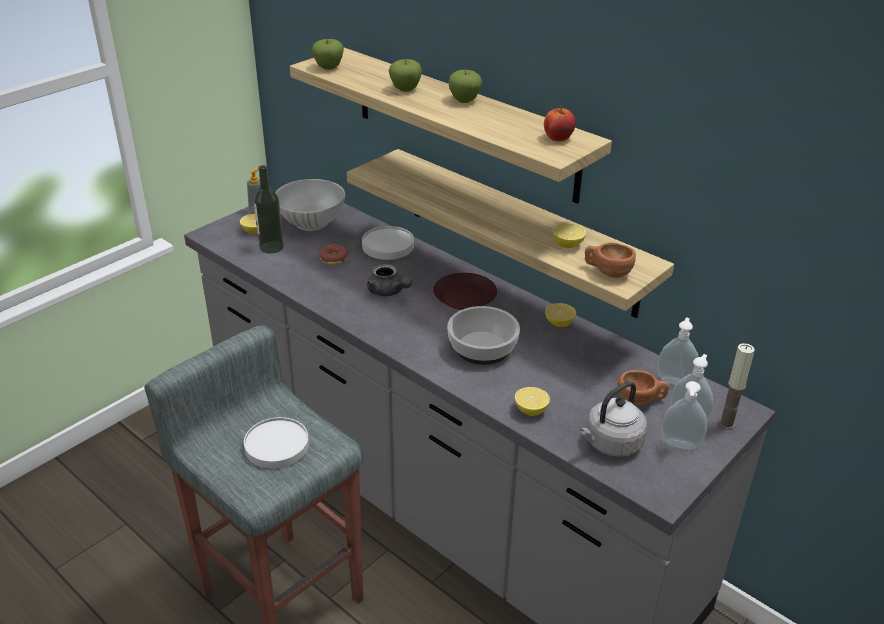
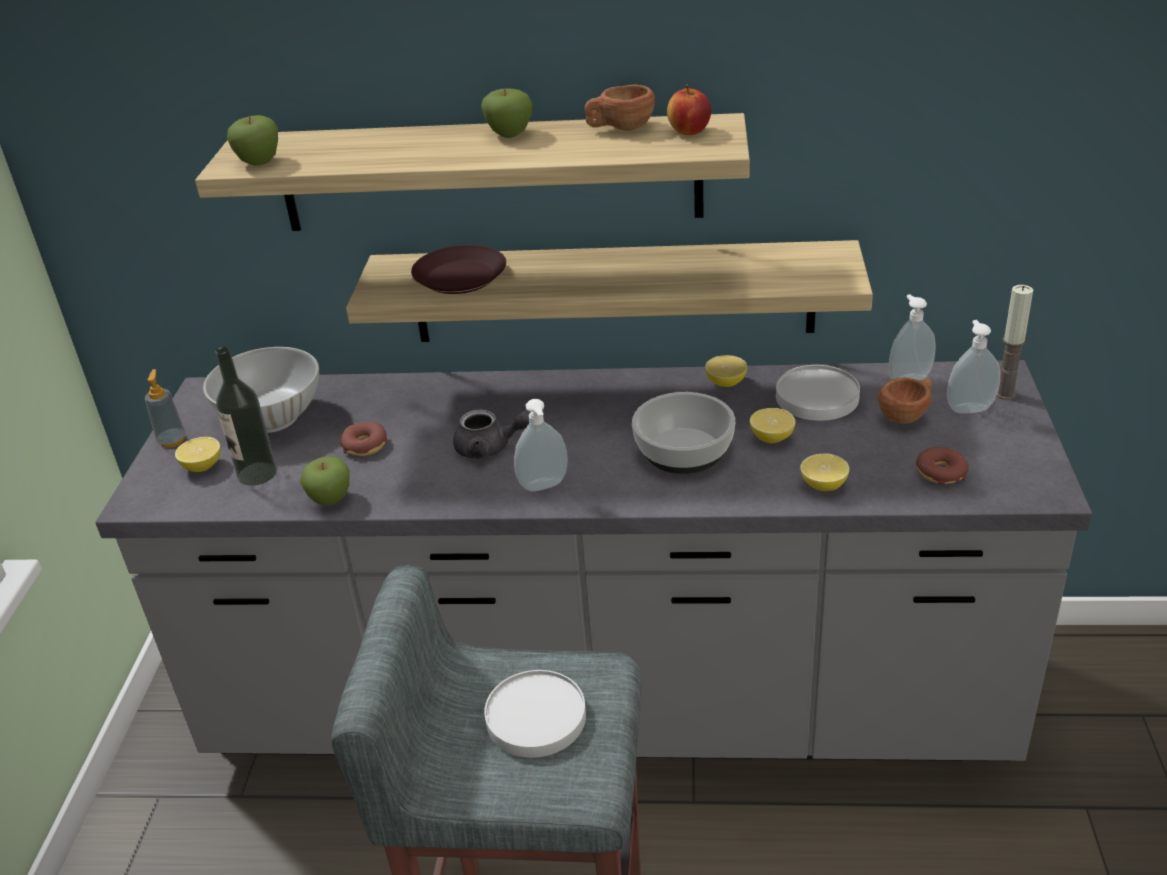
camera: 35 degrees left, 0 degrees up
white plate [362,226,414,260] -> white plate moved to [776,365,860,421]
apple [389,59,422,92] -> apple moved to [300,456,350,505]
brown plate [433,273,497,310] -> brown plate moved to [411,245,506,294]
lemon [553,223,586,248] -> lemon moved to [750,408,796,443]
grey kettle [580,381,647,457] -> donut [916,447,969,484]
brown cup [585,242,636,278] -> brown cup moved to [584,85,655,131]
soap dispenser [661,381,707,449] -> soap dispenser moved to [514,399,568,491]

